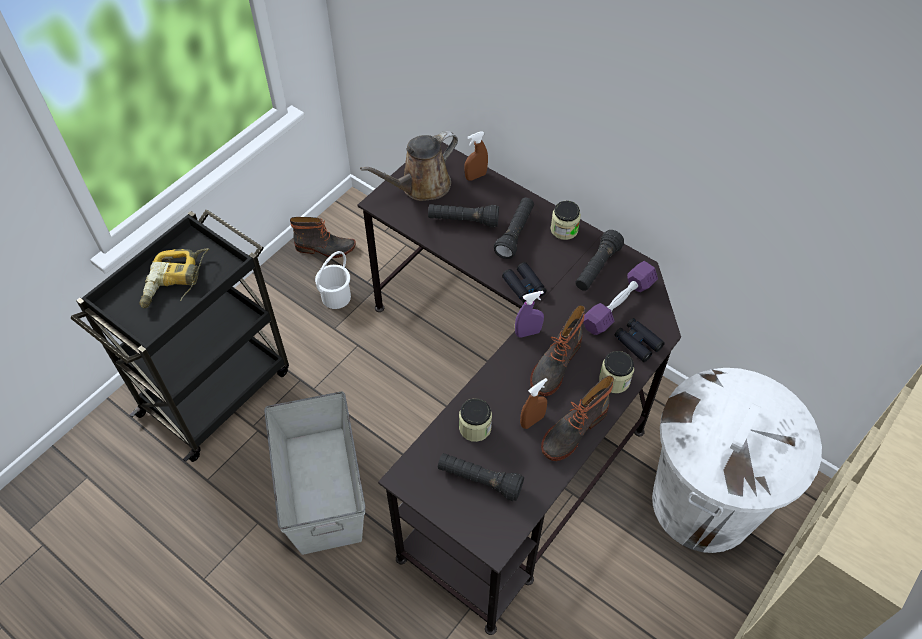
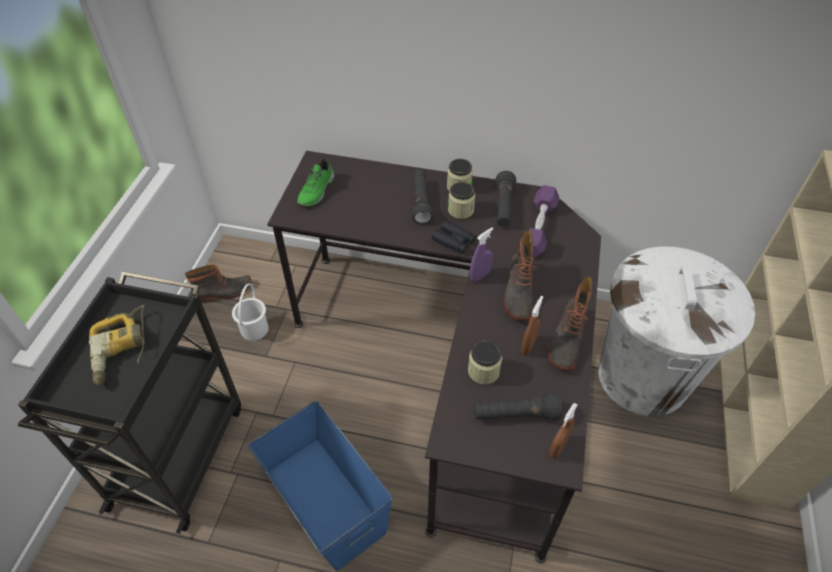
camera: 25 degrees left, 5 degrees down
grey storage box [264,391,365,555] -> blue storage box [248,401,393,571]
brown watering can [360,131,458,201] -> green shoe [297,158,334,206]
black flashlight [428,204,499,228] -> none
brown spray bottle [464,131,488,181] -> brown spray bottle moved to [549,403,578,458]
jar [599,351,634,393] -> jar moved to [448,182,475,219]
black binoculars [614,318,665,362] -> none

